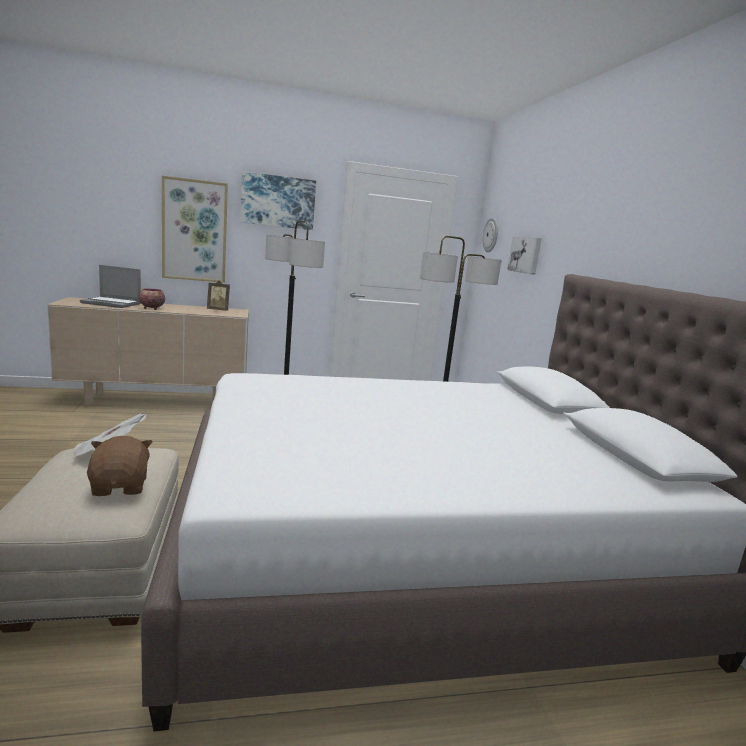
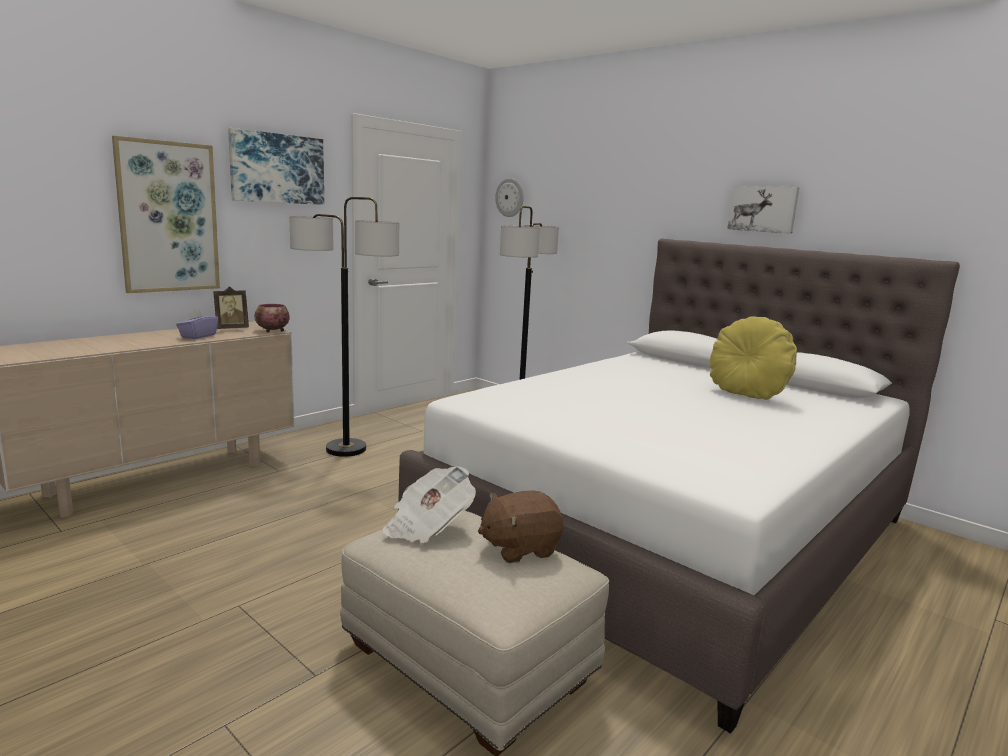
camera: 35 degrees left, 0 degrees up
laptop [80,265,141,308] -> none
brown plush toy [87,436,152,496] -> brown plush toy turned 60 degrees counterclockwise [478,490,563,563]
bowl [139,288,165,310] -> bowl moved to [254,304,290,332]
picture [507,237,541,275] -> picture moved to [727,186,799,234]
none -> purple tissue box [176,308,218,339]
none -> yellow pillow [710,316,797,400]

